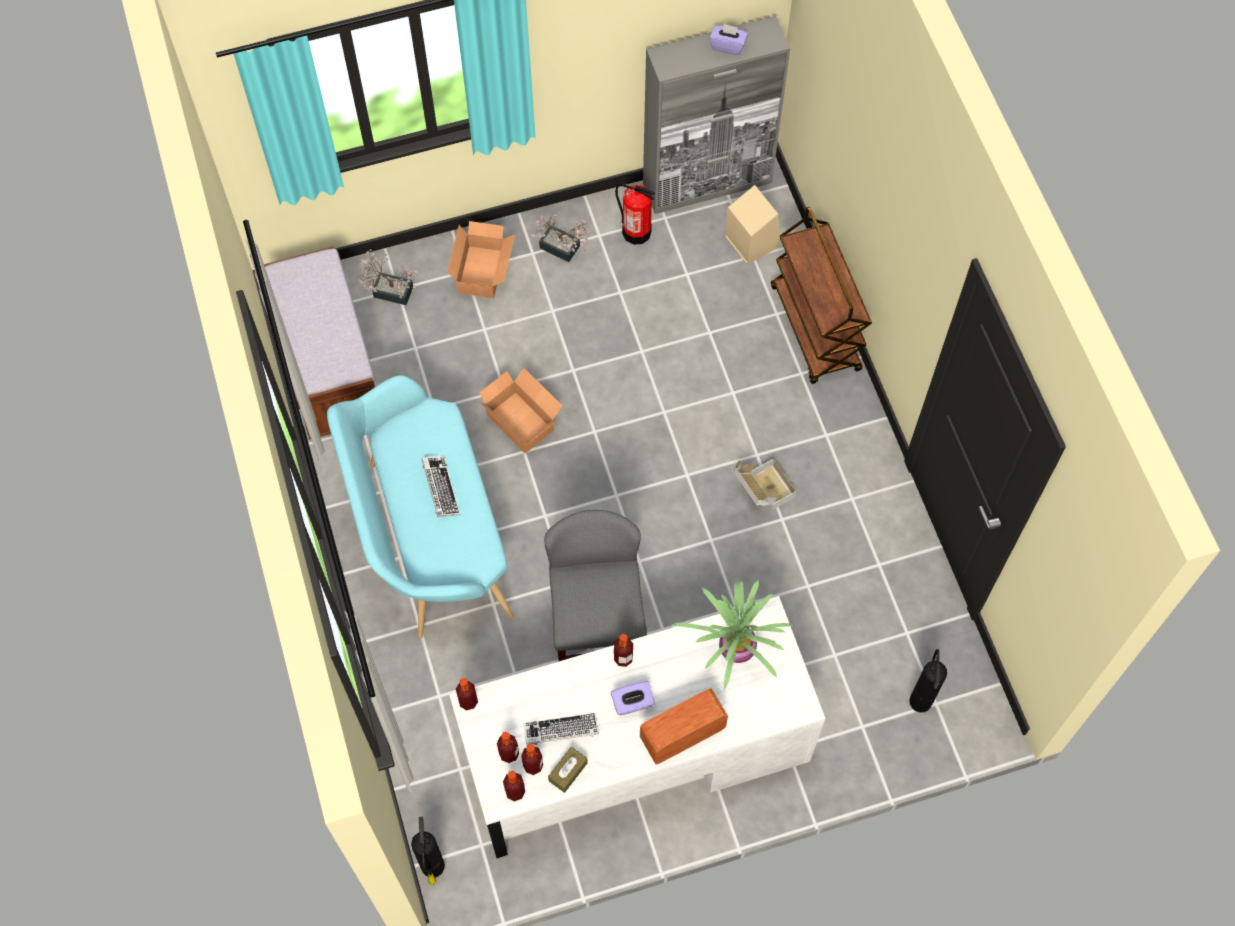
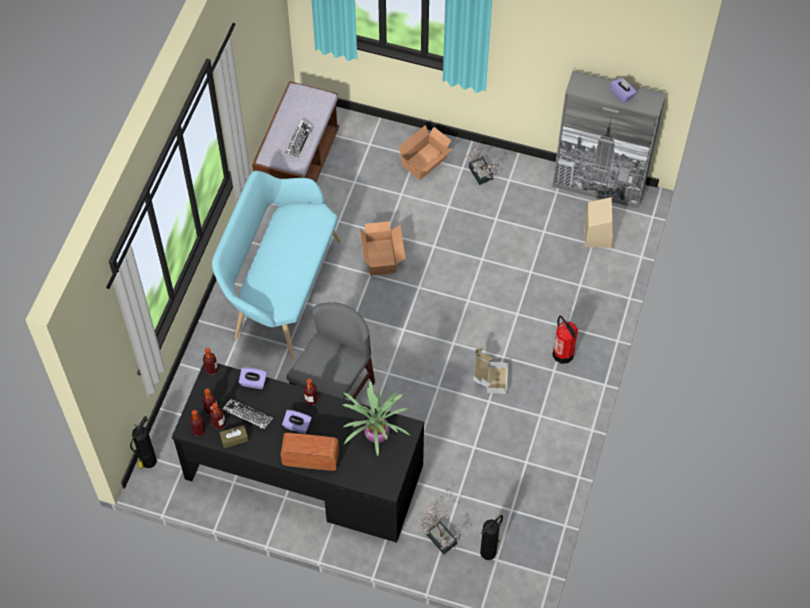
camera: 35 degrees right, 5 degrees down
potted plant [357,249,418,305] -> potted plant moved to [418,504,463,554]
keyboard [421,456,460,517] -> keyboard moved to [285,120,314,160]
white desk [449,596,825,858] -> black desk [172,363,424,543]
fire extinguisher [615,184,655,245] -> fire extinguisher moved to [552,316,578,364]
brown cart [771,207,872,384] -> none
none -> purple tissue box [239,367,267,389]

